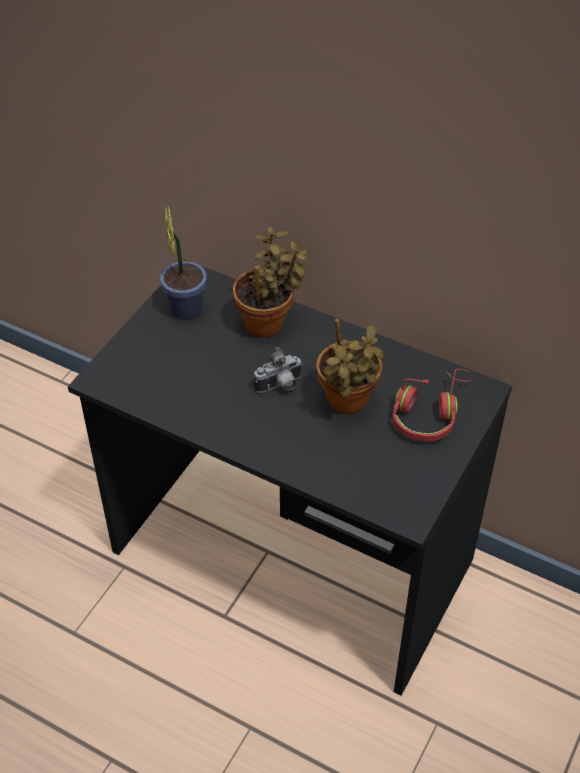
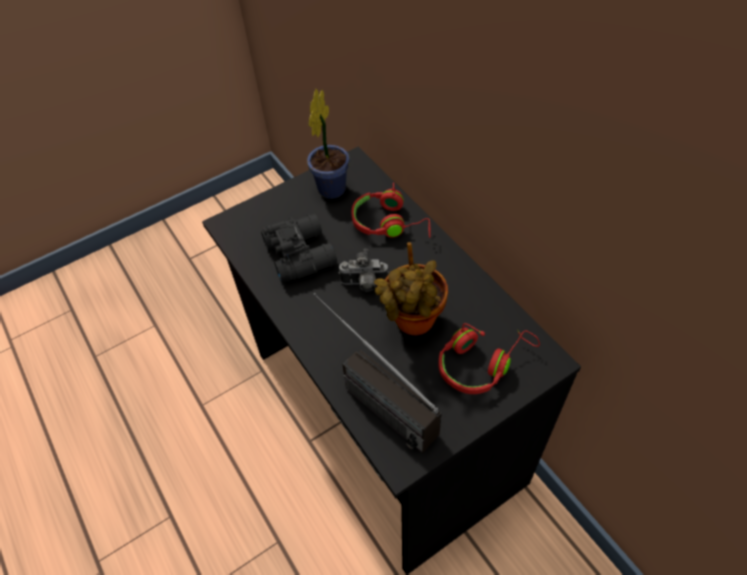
camera: 30 degrees right, 5 degrees up
potted plant [233,227,309,338] -> red headphones [351,182,430,238]
none -> black binoculars [261,213,337,283]
none -> radio [313,293,442,453]

